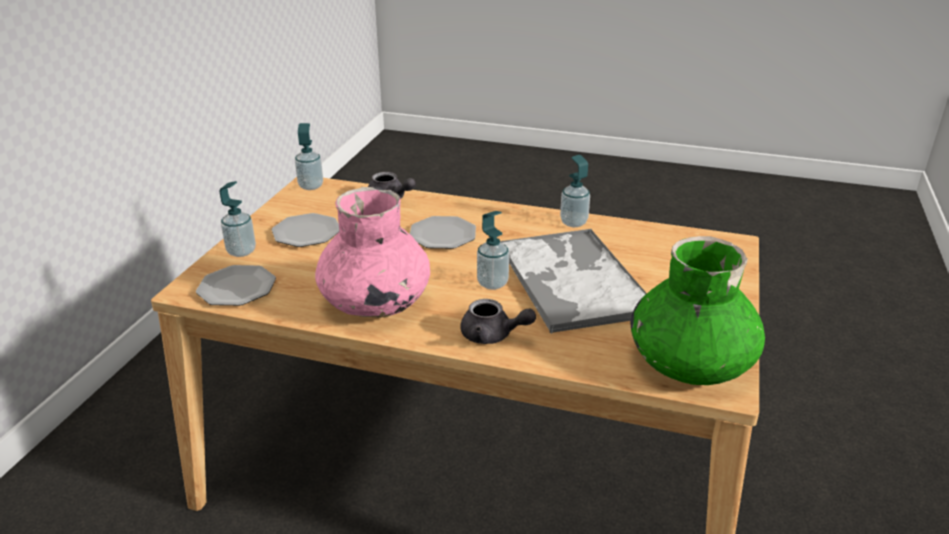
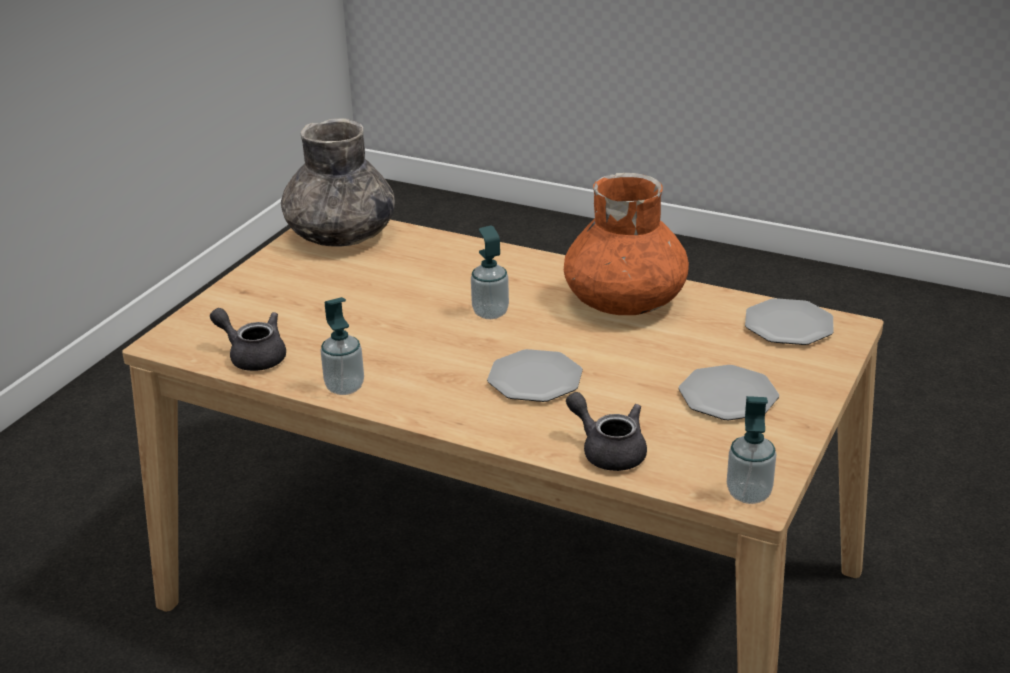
camera: 170 degrees left, 0 degrees up
soap dispenser [219,181,256,257] -> none
pink vase [315,187,430,318] -> orange vase [564,173,689,315]
grey teapot [461,299,536,344] -> grey teapot moved to [210,308,286,371]
tray [500,228,647,334] -> none
green vase [630,236,765,385] -> grey vase [281,118,395,247]

